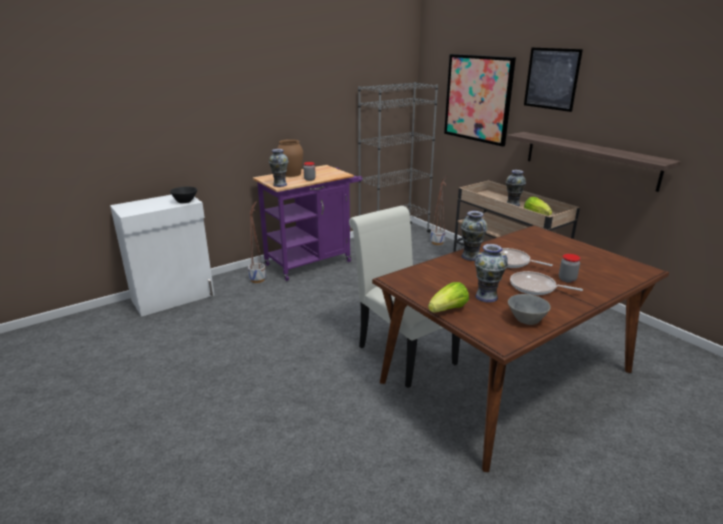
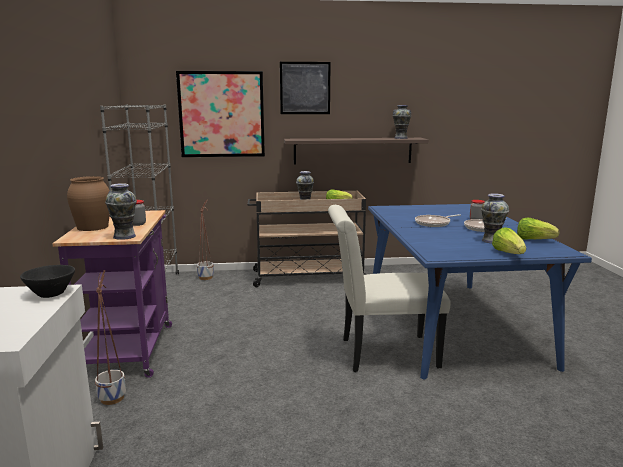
camera: 60 degrees left, 10 degrees down
brown dining table [372,225,669,472] -> blue dining table [368,204,592,380]
vase [461,211,488,261] -> vase moved to [392,105,411,139]
grey bowl [508,294,551,325] -> lettuce [517,217,559,240]

